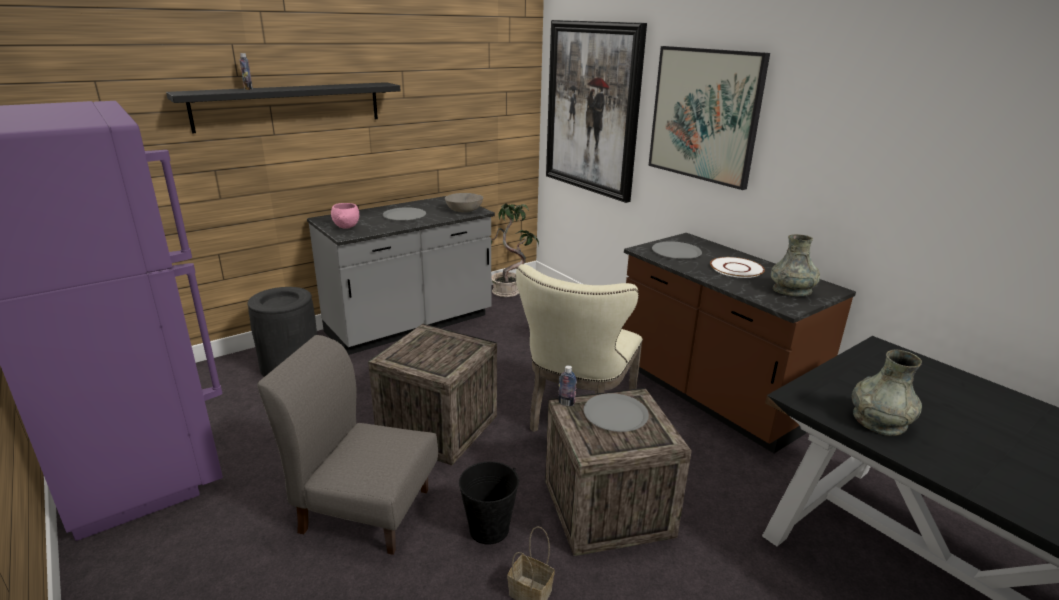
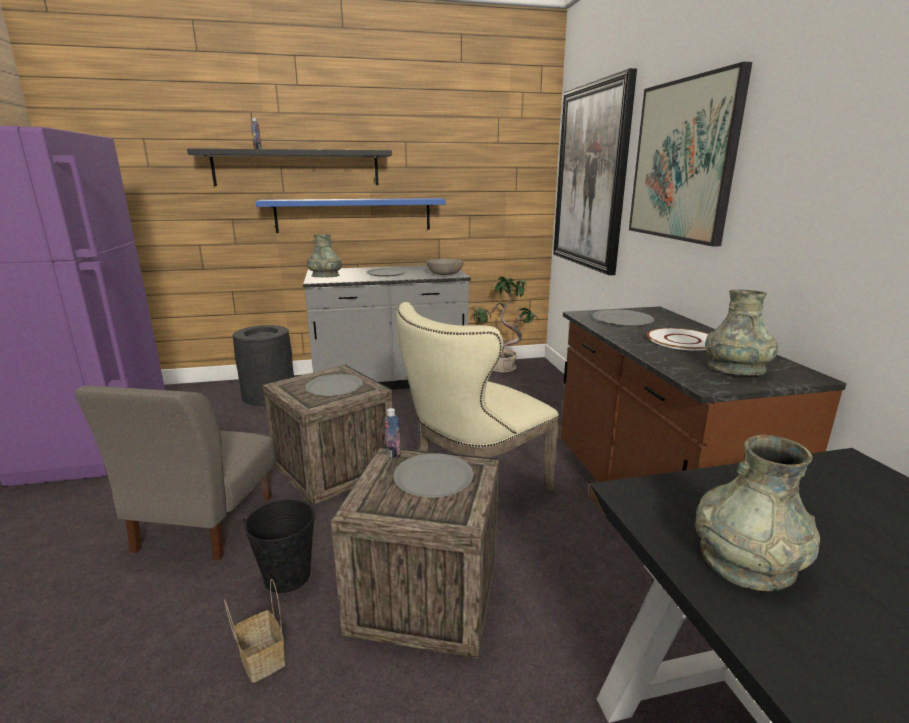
camera: 25 degrees right, 5 degrees down
grey chair [258,335,438,555] -> grey chair turned 120 degrees counterclockwise [75,386,275,561]
pink bowl [331,203,359,228] -> grey vase [307,234,342,278]
none -> blue shelf [256,198,446,233]
none -> grey plate [305,374,363,396]

